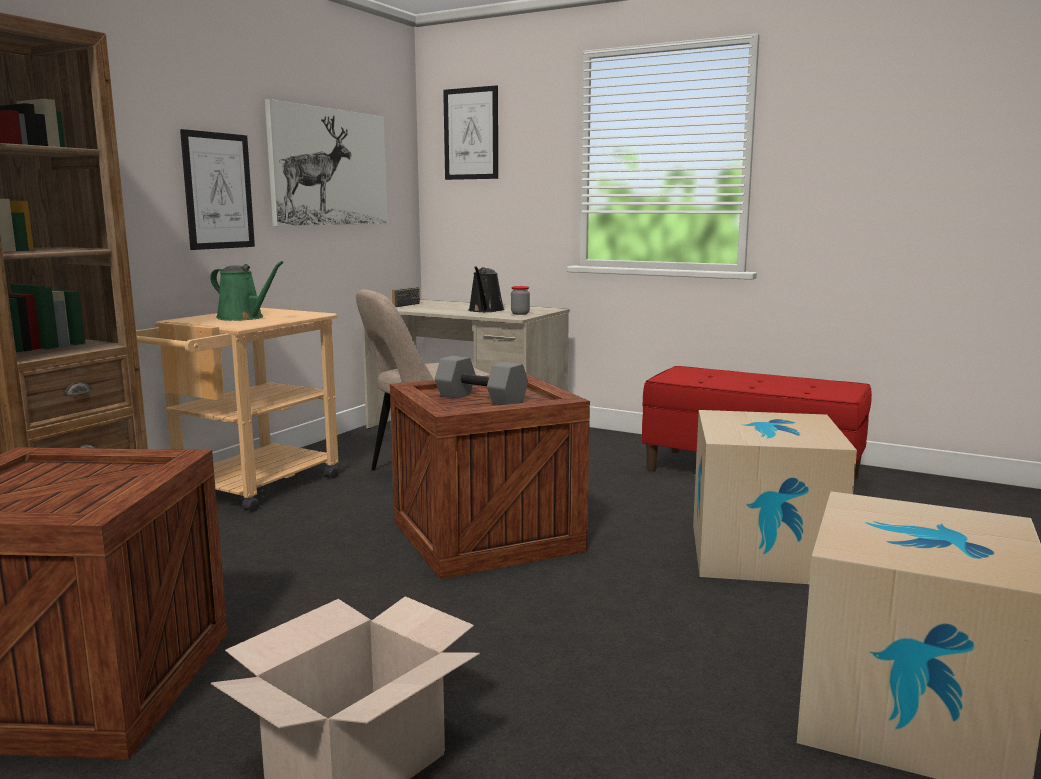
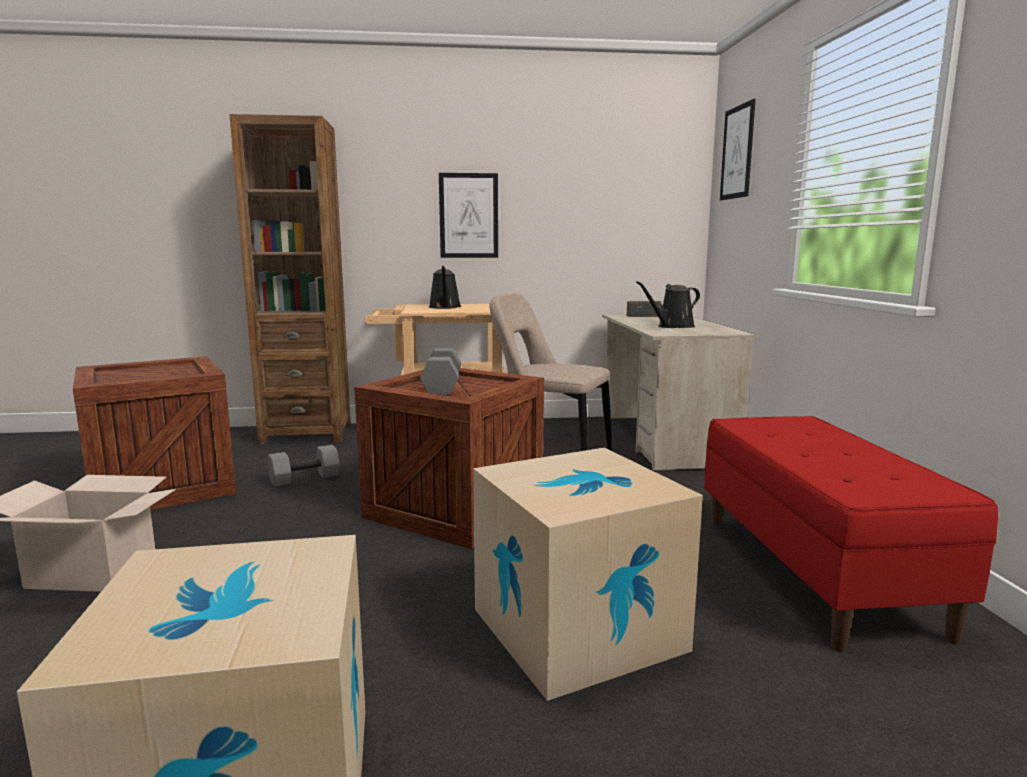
camera: 55 degrees right, 0 degrees up
green watering can [210,261,284,321] -> black watering can [429,266,461,309]
picture [265,99,387,226] -> none
jar [511,286,530,315] -> none
none -> grey dumbbell [268,445,340,487]

